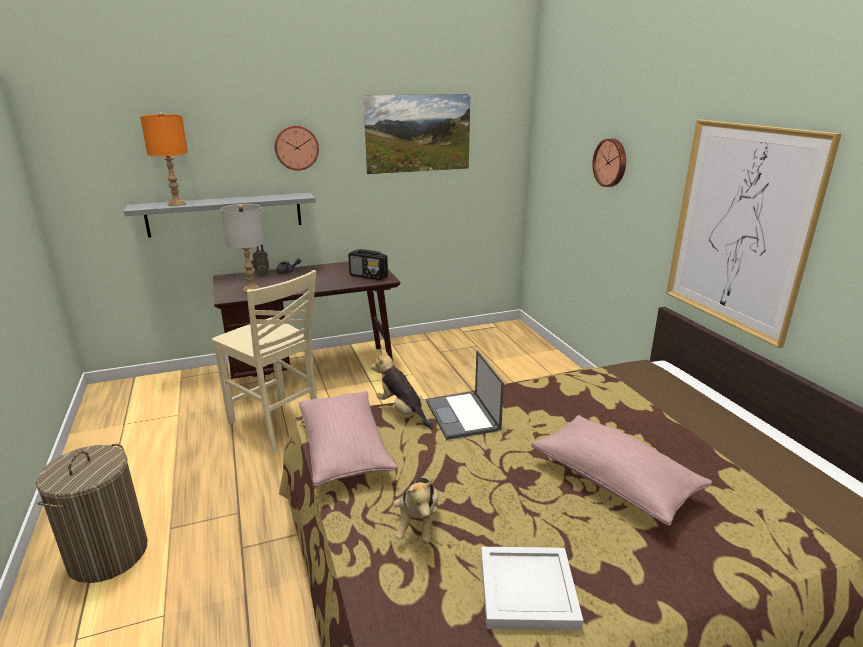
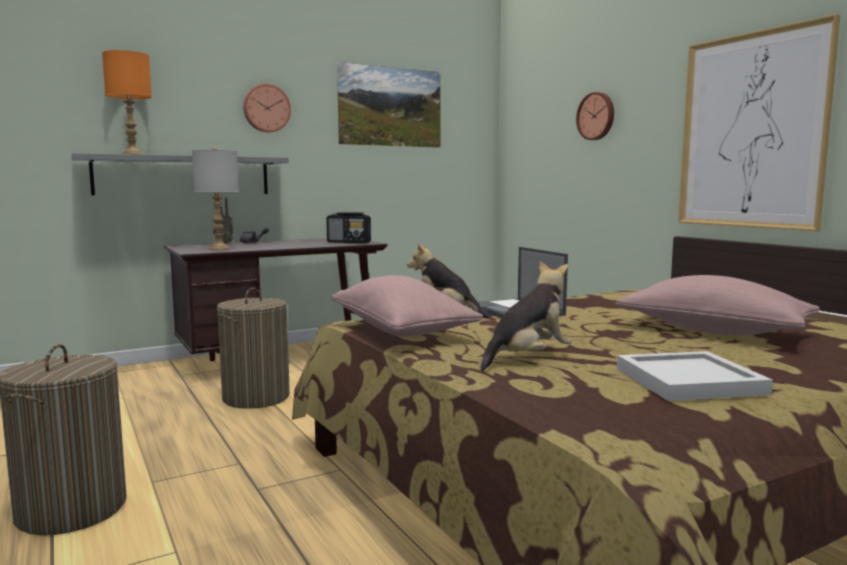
camera: 10 degrees left, 15 degrees down
beige chair [212,270,317,451] -> laundry basket [217,287,290,409]
plush toy [393,478,439,544] -> plush toy turned 120 degrees counterclockwise [480,260,572,371]

